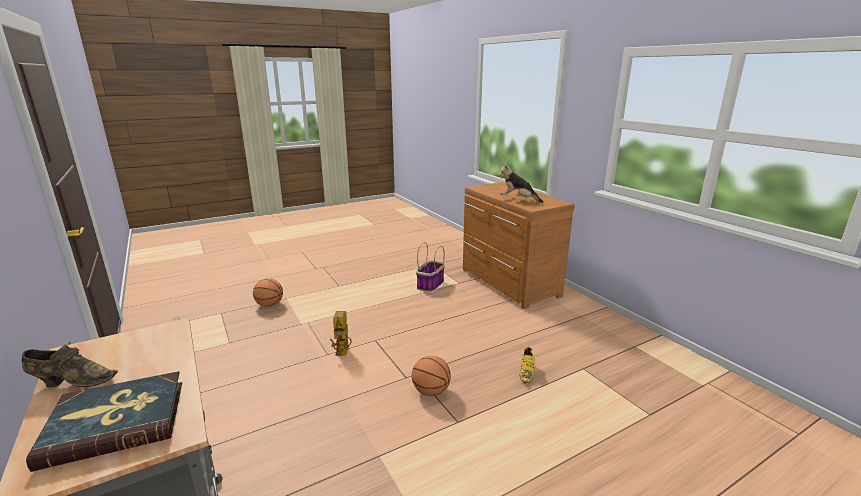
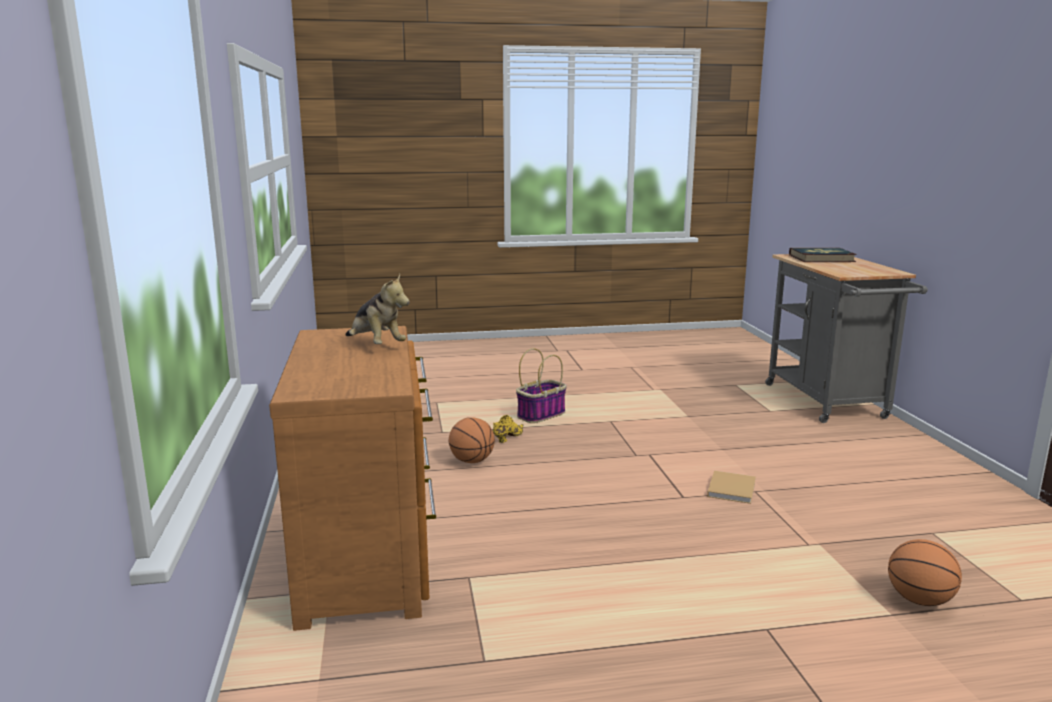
camera: 160 degrees left, 5 degrees down
brown shoe [21,345,118,387] -> none
toy robot [330,311,352,356] -> beige book [707,471,756,504]
basketball [412,356,451,396] -> basketball moved to [449,417,495,463]
basket [416,242,445,292] -> basket moved to [516,348,567,423]

